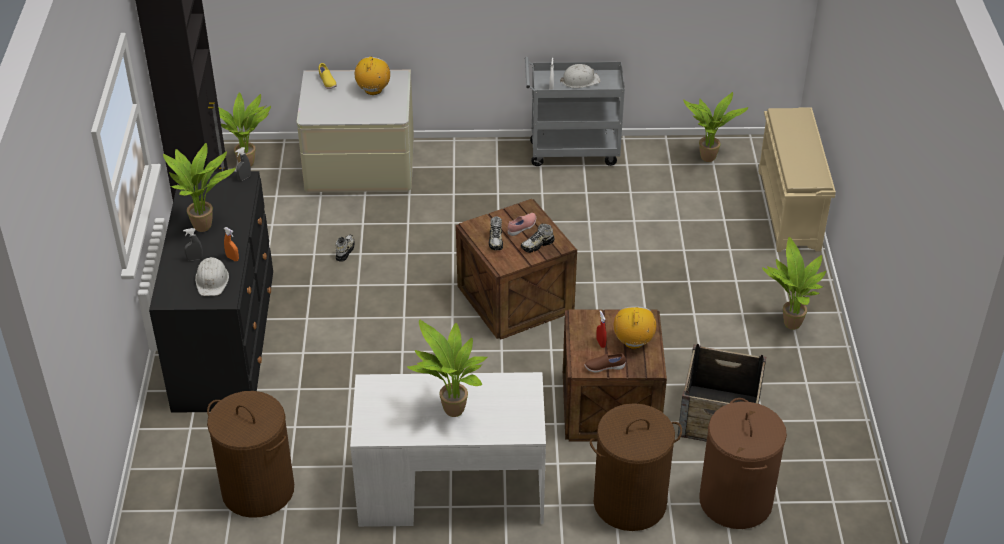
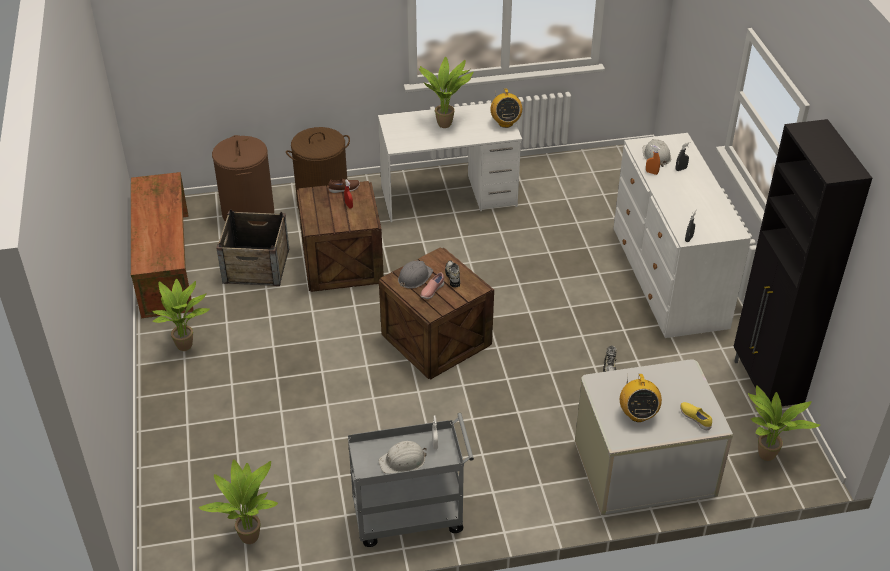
camera: 170 degrees right, 0 degrees up
black dresser [149,171,273,413] -> white dresser [613,133,751,338]
potted plant [163,143,236,232] -> none
brown laundry basket [207,391,294,518] -> none
shoe [521,223,554,253] -> grey hard hat [398,260,433,288]
radio [614,306,656,349] -> radio moved to [491,89,522,128]
beige shoe rack [758,107,836,252] -> none
none -> brown bench [131,172,194,318]

